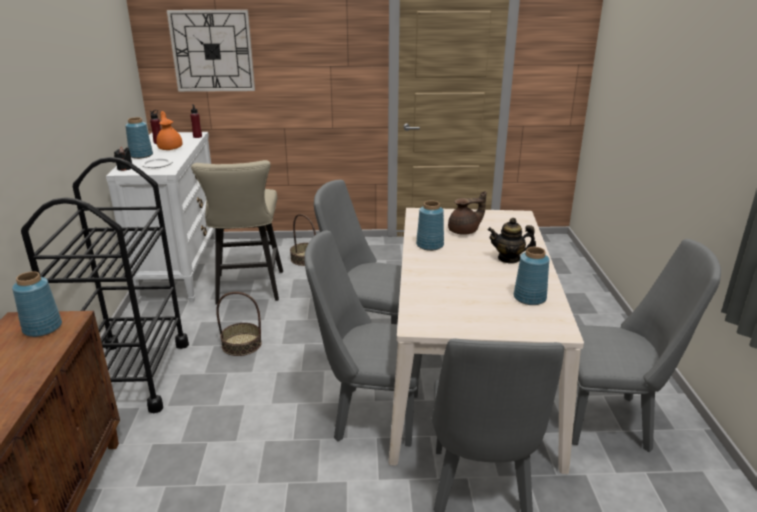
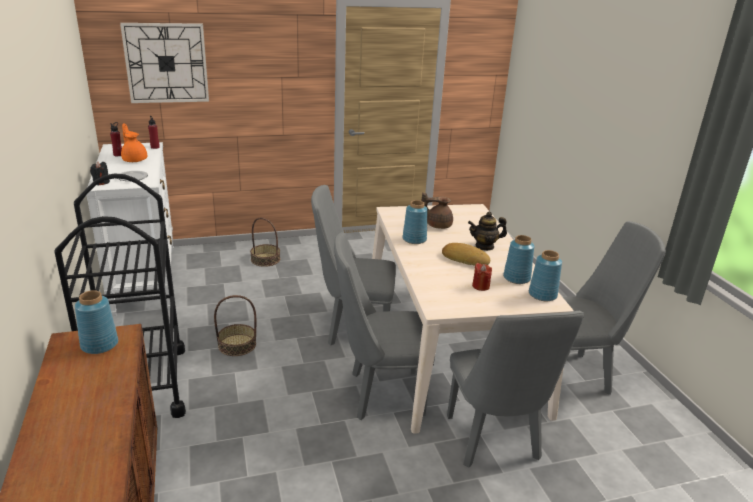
camera: 15 degrees left, 0 degrees up
blue vase [125,117,153,159] -> blue vase moved to [529,250,562,301]
beige stool [191,160,283,304] -> none
brown teapot [448,191,486,235] -> brown teapot turned 150 degrees counterclockwise [421,192,453,229]
none -> bread [442,243,490,266]
none -> red candle [472,263,492,291]

